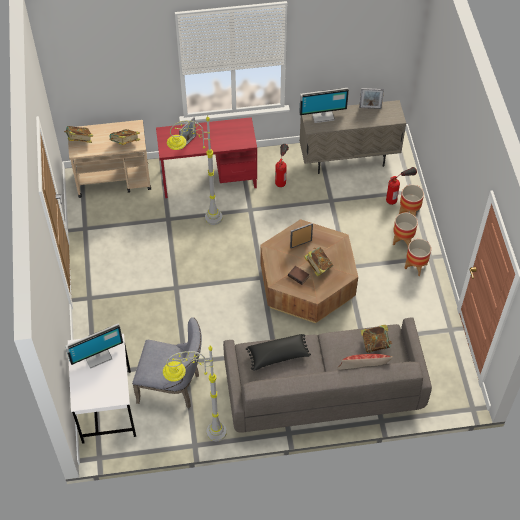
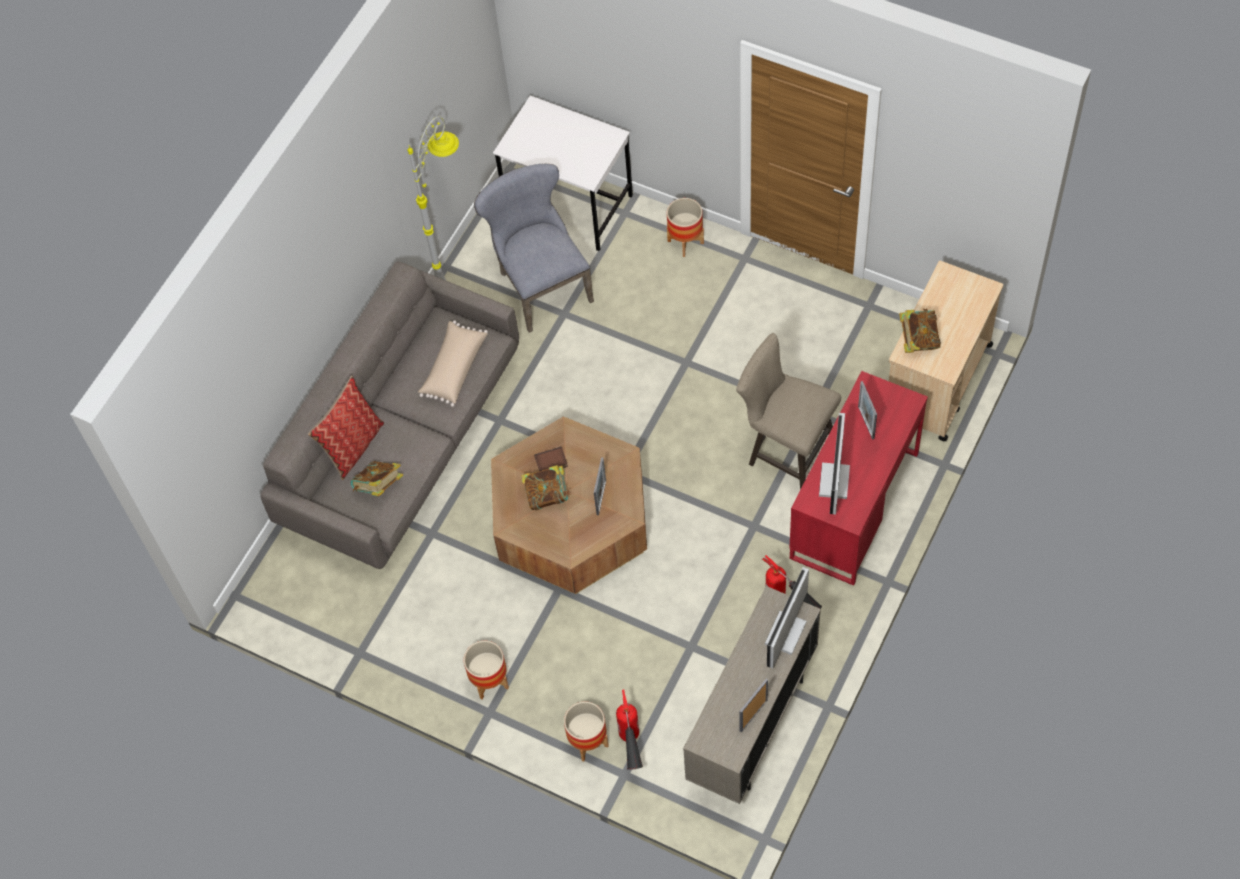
camera: 130 degrees right, 5 degrees up
book [64,126,93,143] -> none
monitor [65,323,123,369] -> monitor moved to [819,413,850,514]
grey chair [132,317,202,409] -> grey chair turned 105 degrees clockwise [474,163,594,333]
grey floor lamp [167,115,222,225] -> beige stool [736,333,841,490]
black pillow [246,334,311,371] -> beige pillow [418,320,488,407]
planter [393,213,418,248] -> planter moved to [667,198,704,257]

